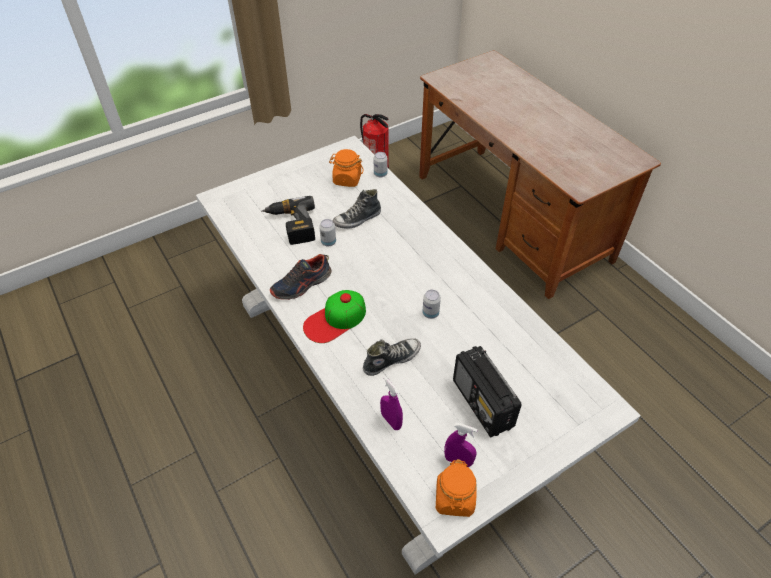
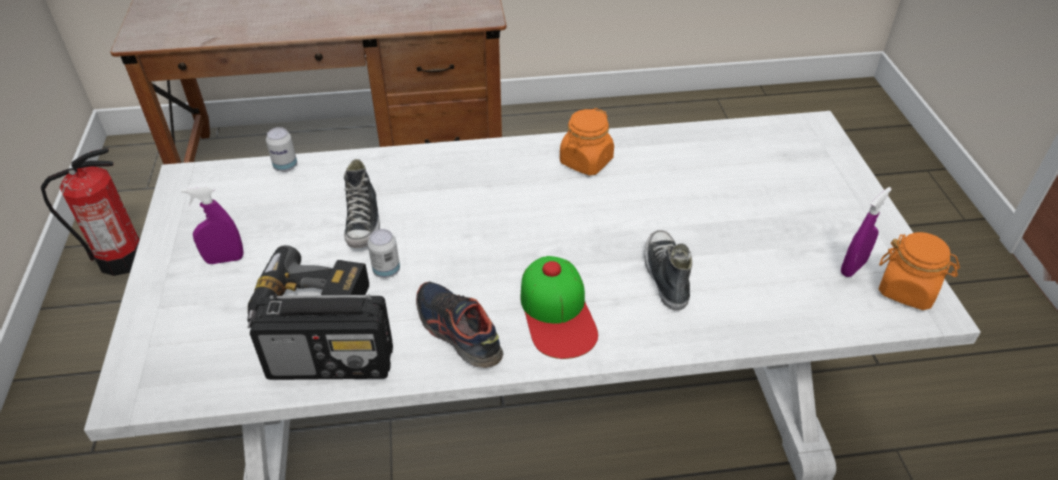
camera: 65 degrees left, 5 degrees down
shoe [270,254,332,300] -> shoe turned 150 degrees clockwise [416,282,503,368]
orange jar [329,149,364,187] -> orange jar moved to [560,108,614,176]
purple spray bottle [380,376,403,430] -> purple spray bottle moved to [181,185,244,264]
can [422,290,441,319] -> none
radio [453,346,522,437] -> radio moved to [250,294,393,380]

